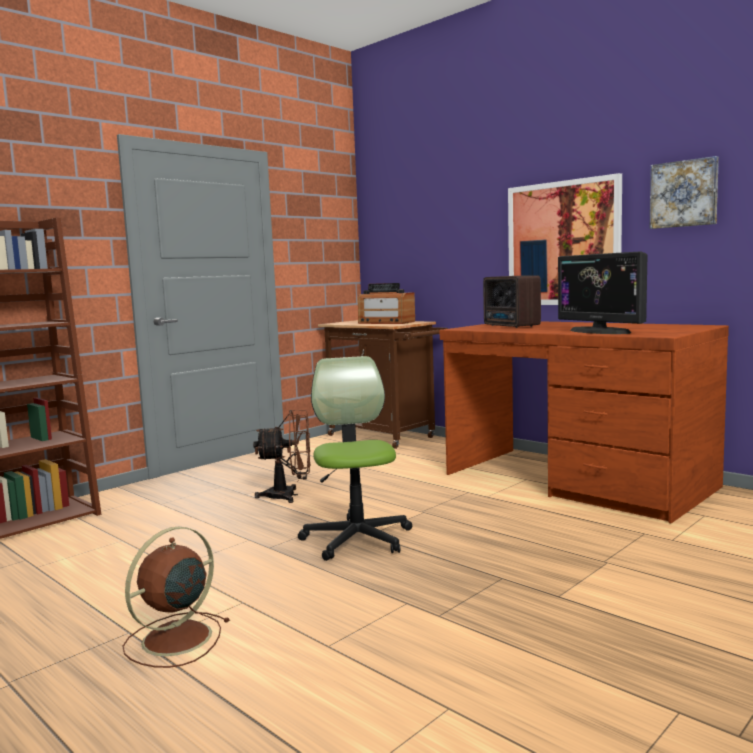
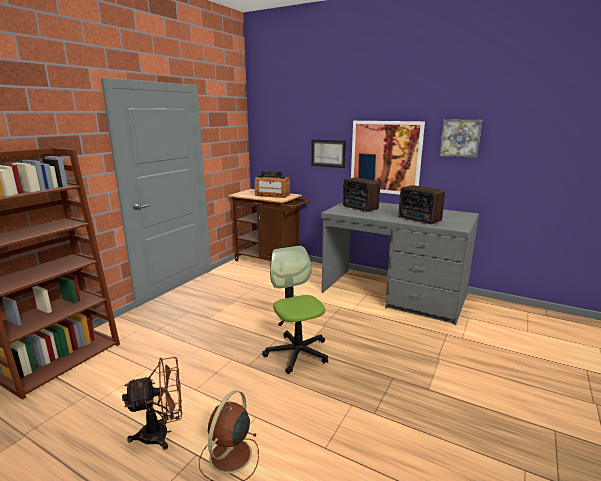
camera: 15 degrees left, 10 degrees up
brown fan [253,410,311,503] -> brown fan moved to [122,357,182,450]
brown desk [440,321,729,523] -> grey desk [321,202,479,325]
monitor [558,251,647,334] -> radio [399,185,445,224]
none -> picture [311,139,346,168]

